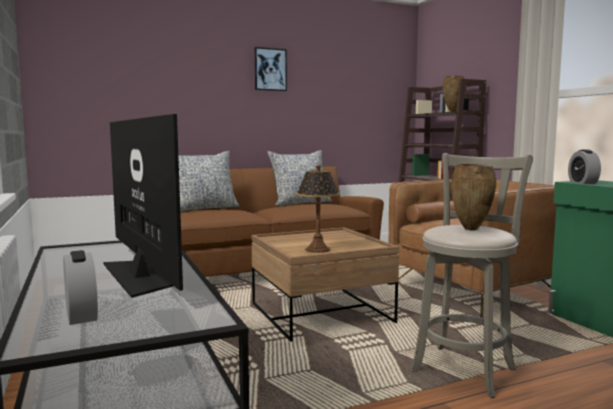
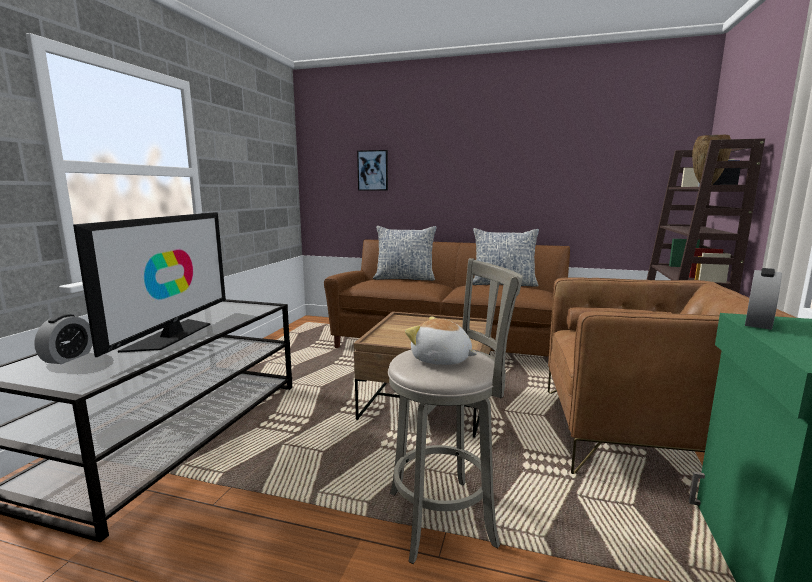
camera: 40 degrees right, 5 degrees up
picture [255,47,287,91] -> picture moved to [357,150,388,191]
table lamp [296,165,340,253] -> none
brown vase [451,164,496,231] -> plush toy [405,317,477,365]

